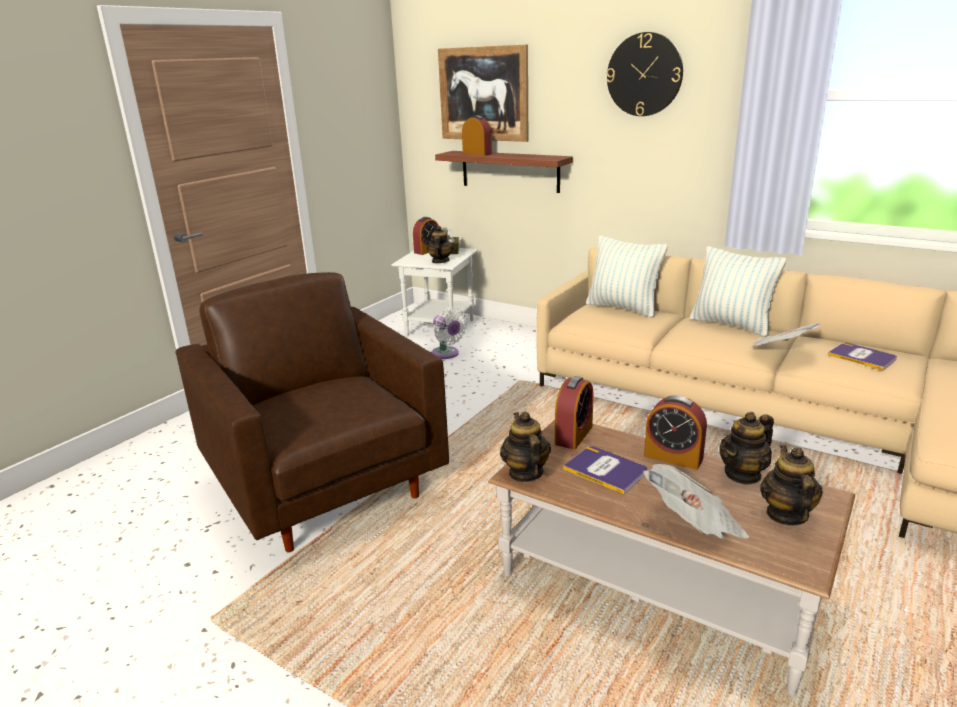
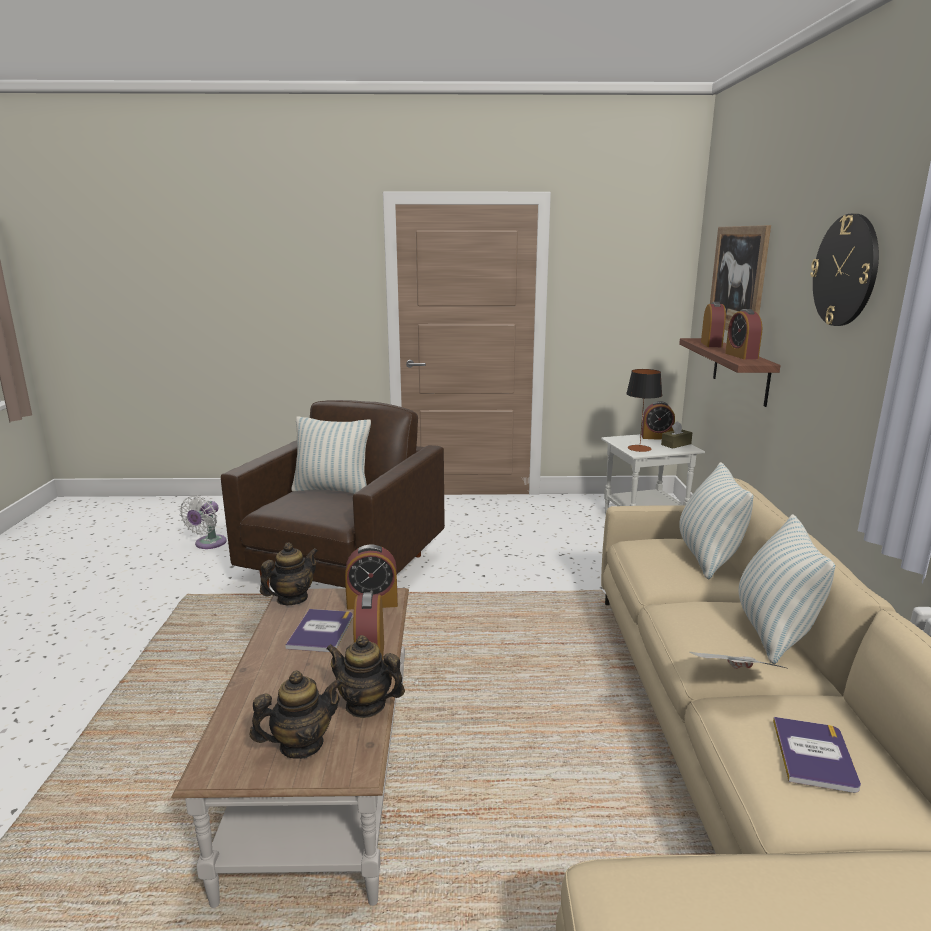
camera: 55 degrees right, 5 degrees down
teapot [426,226,453,263] -> table lamp [626,369,662,452]
white fan [431,308,467,359] -> white fan moved to [180,496,227,549]
newspaper [643,464,749,539] -> none
none -> pillow [291,416,371,494]
none -> alarm clock [725,309,762,359]

